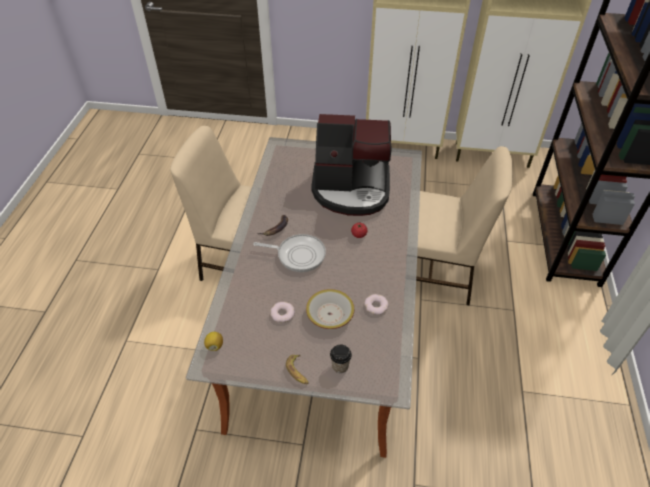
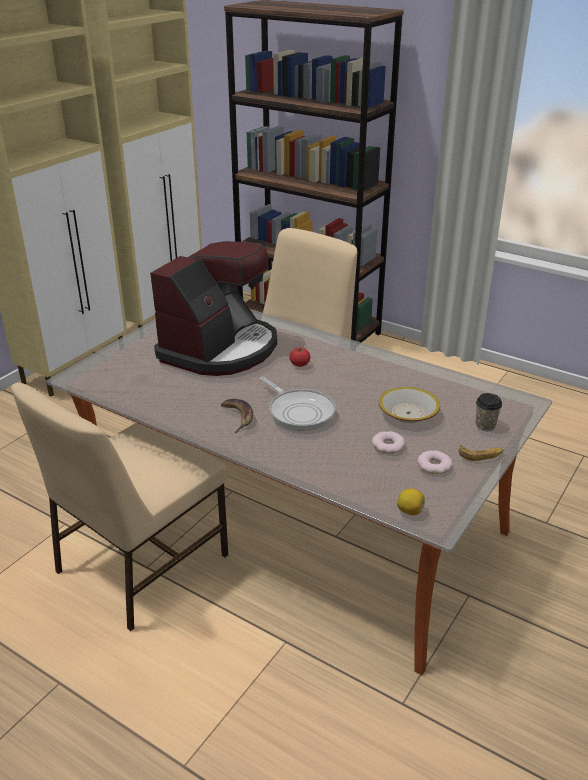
camera: 65 degrees left, 15 degrees down
frying pan [253,234,326,272] -> frying pan turned 105 degrees clockwise [259,376,336,431]
donut [364,294,389,315] -> donut moved to [417,450,453,474]

